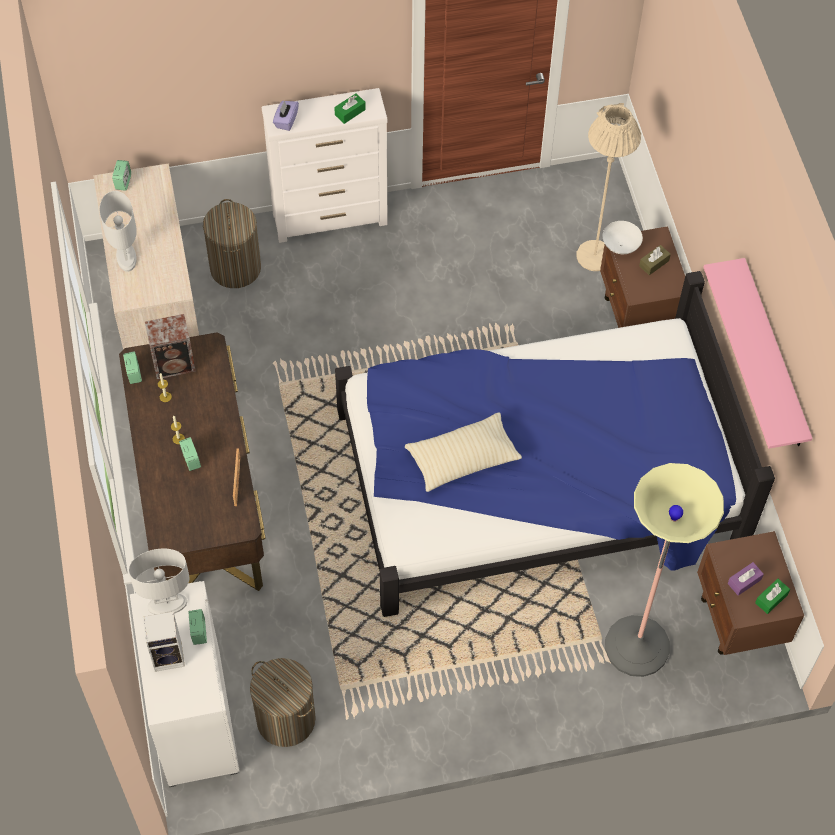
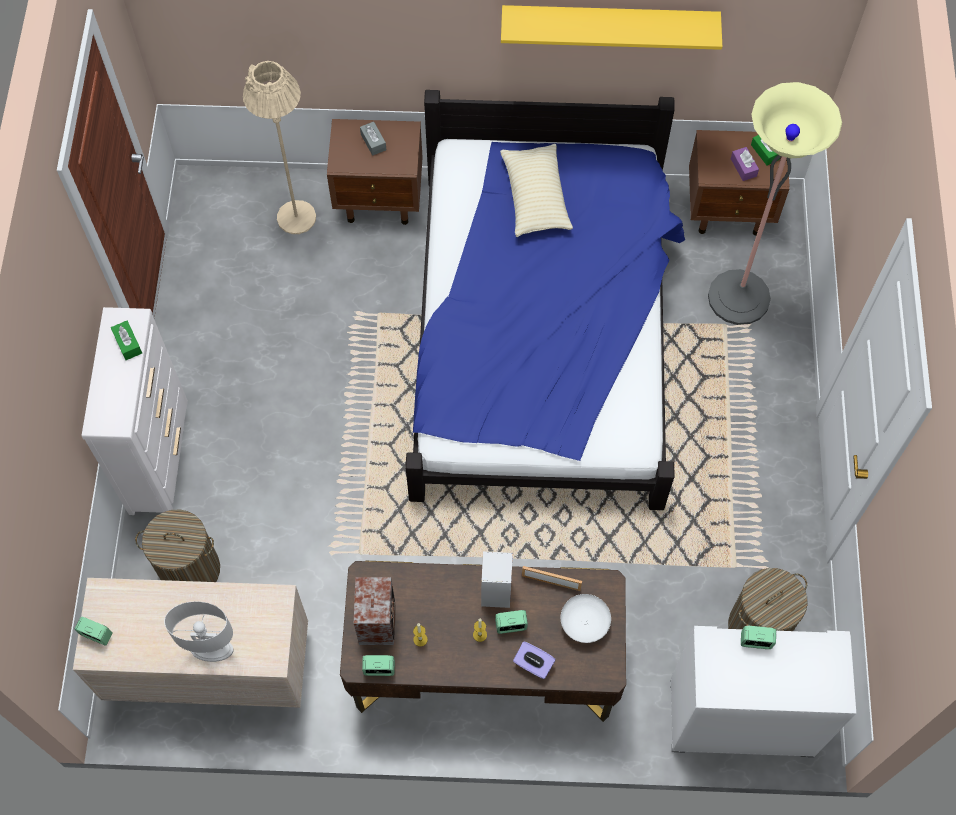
camera: 75 degrees left, 5 degrees up
white table lamp [129,549,189,615] -> none
speaker [143,612,185,672] -> speaker moved to [481,551,513,608]
purple tissue box [273,101,299,131] -> purple tissue box moved to [513,641,556,679]
beige pillow [405,412,522,492] -> beige pillow moved to [500,144,573,237]
white bowl [602,221,643,254] -> white bowl moved to [561,594,611,643]
brown tissue box [639,245,671,275] -> grey tissue box [360,122,386,156]
pink shelf [703,258,813,449] -> yellow shelf [501,5,722,50]

